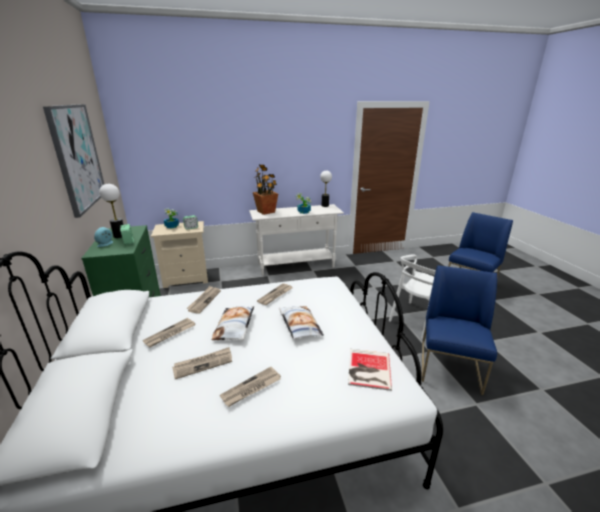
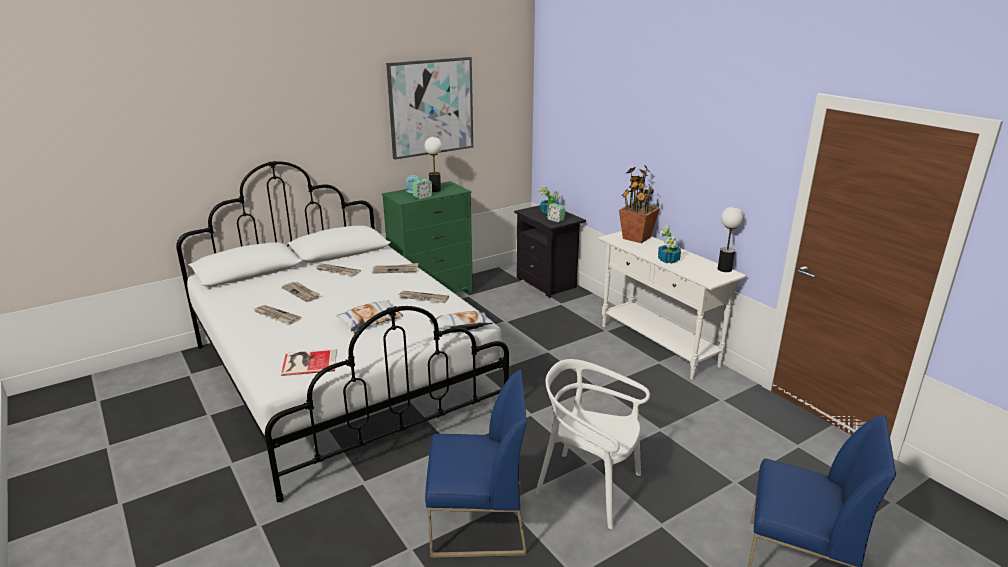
camera: 70 degrees right, 0 degrees up
beige nightstand [151,221,208,288] -> black nightstand [514,205,586,298]
pillow [211,306,254,340] -> pillow moved to [430,311,493,333]

